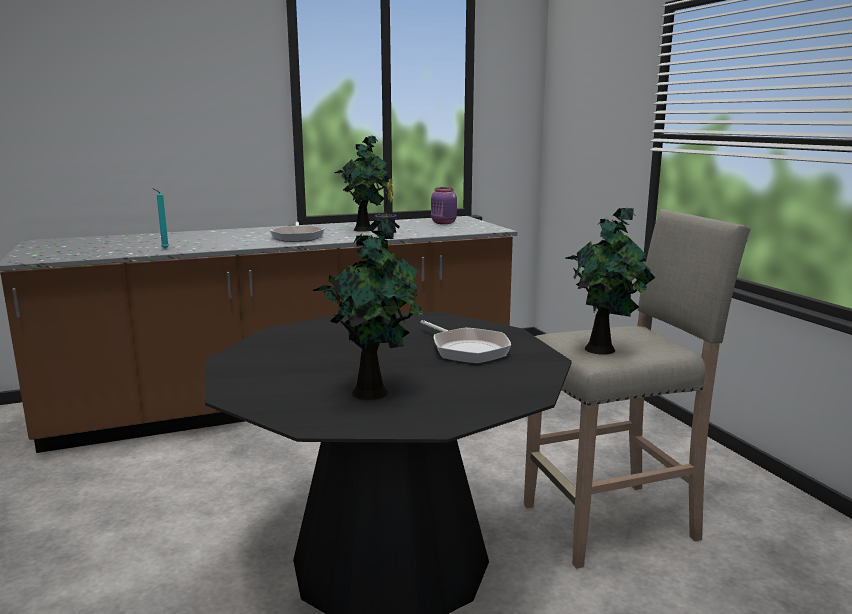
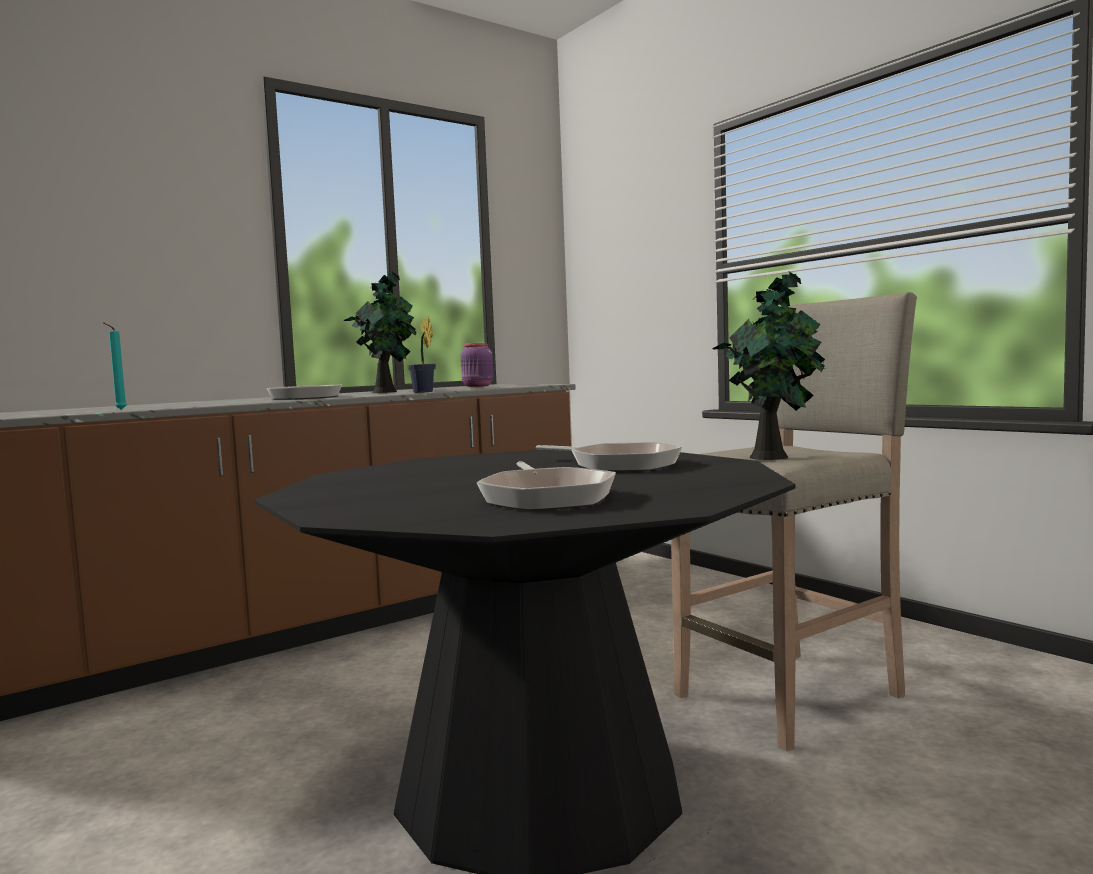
camera: 15 degrees left, 10 degrees down
potted plant [312,218,423,400] -> frying pan [477,461,616,511]

